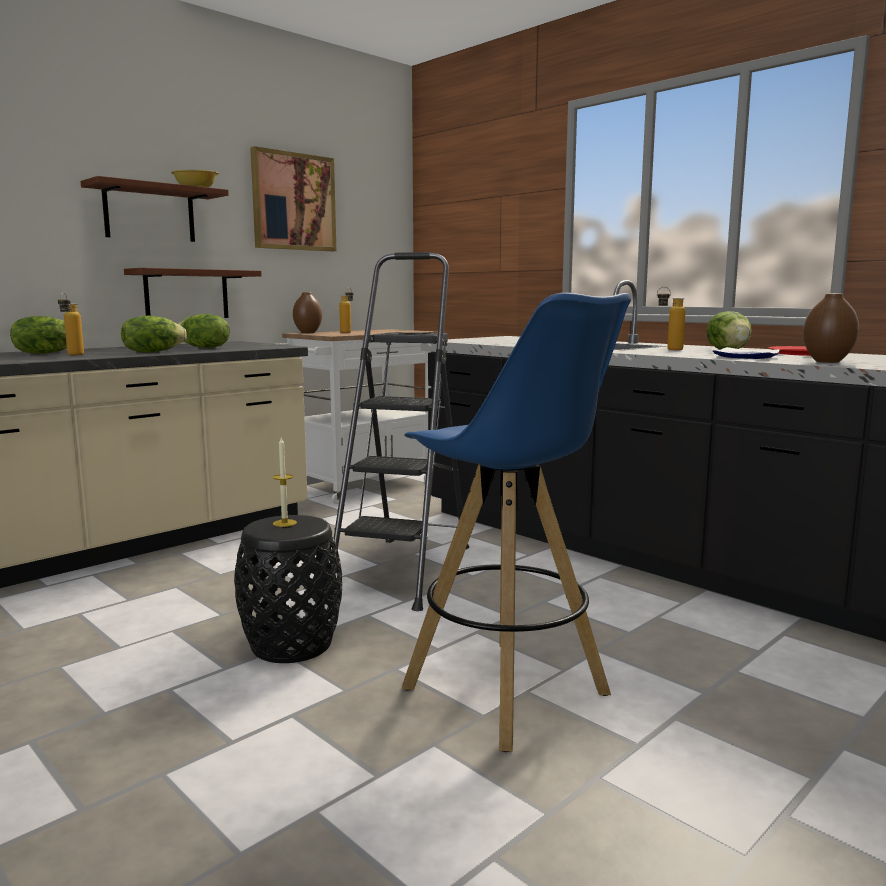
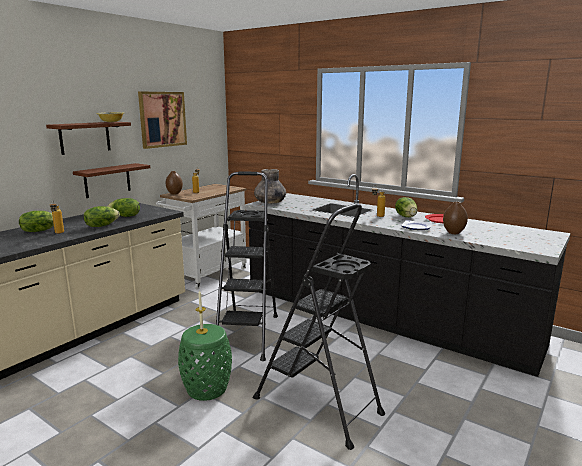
camera: 10 degrees left, 5 degrees up
black stool [234,515,342,663] -> green stool [178,324,232,401]
blue stool [402,293,631,752] -> step ladder [253,203,385,450]
none -> grey vase [254,169,286,204]

